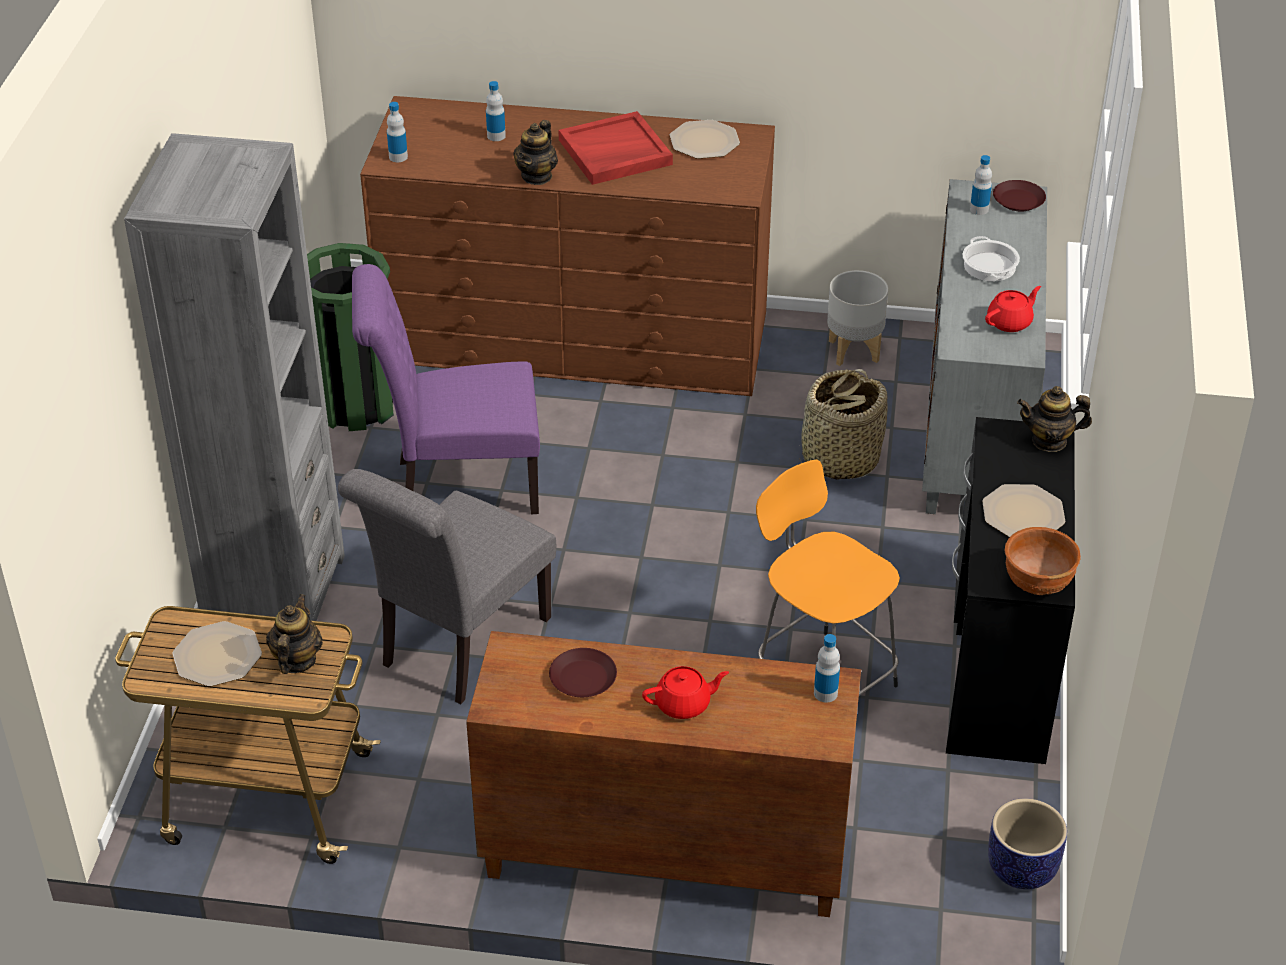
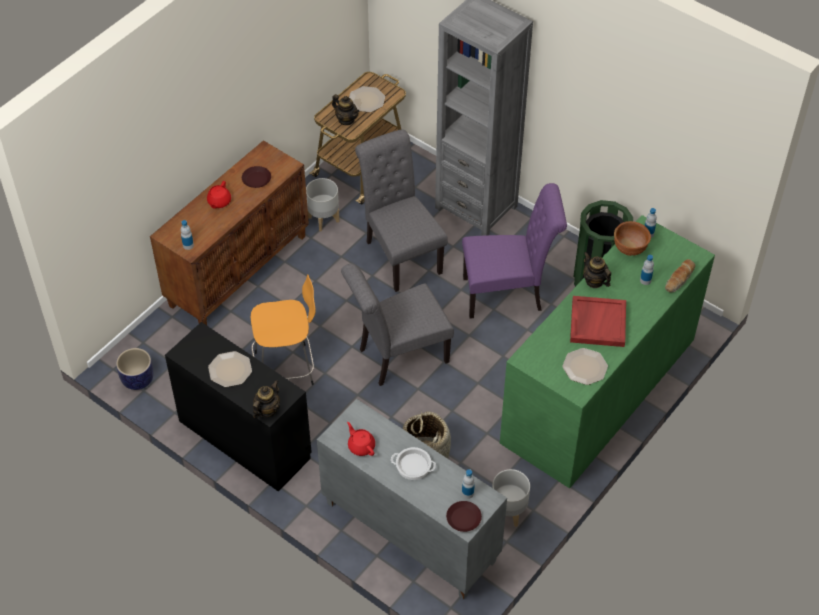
camera: 120 degrees right, 10 degrees up
purple chair [352,264,540,514] -> purple chair turned 60 degrees clockwise [462,183,567,318]
brown dresser [360,96,775,396] -> green dresser [500,215,715,488]
red teapot [985,286,1041,332] -> red teapot turned 150 degrees clockwise [347,422,375,456]
brown bowl [1004,527,1081,595] -> brown bowl moved to [614,221,651,256]
none -> grey planter [306,178,340,231]
none -> grey chair [341,264,454,386]
none -> bread [665,259,695,292]

